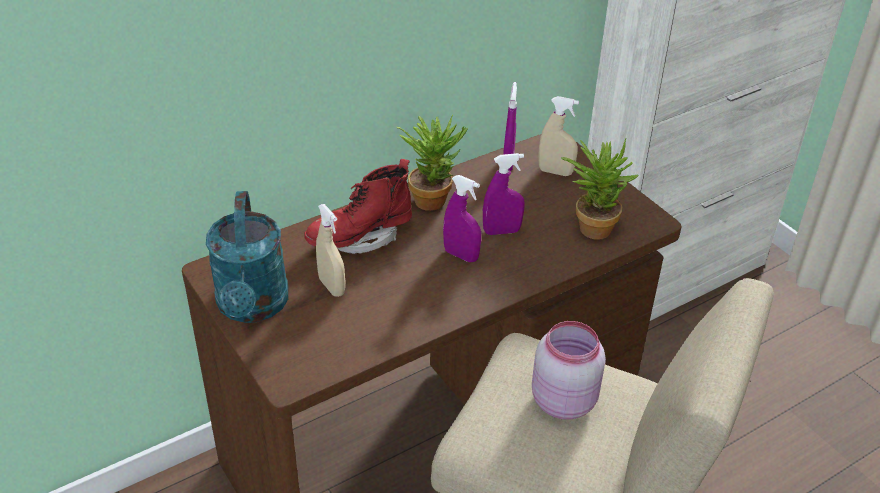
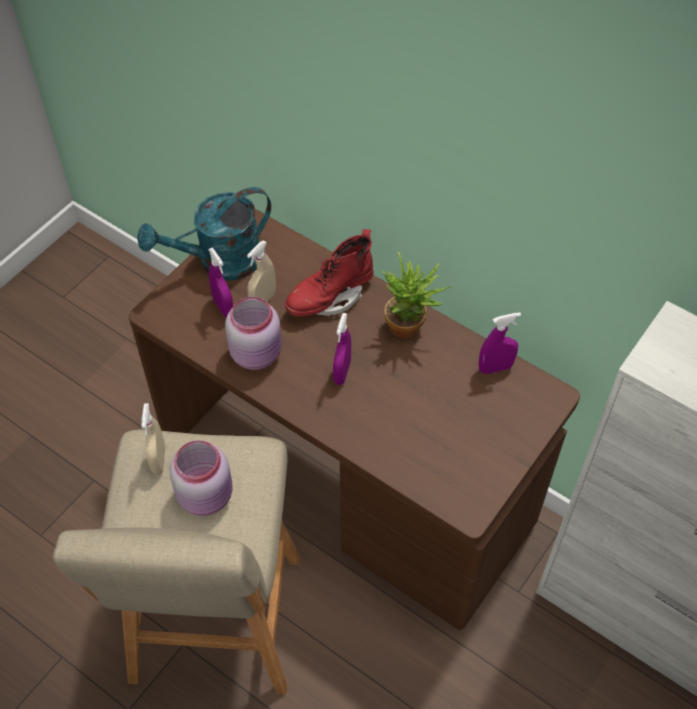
camera: 70 degrees right, 15 degrees up
red boot [304,159,412,254] -> red boot turned 75 degrees counterclockwise [285,229,373,316]
purple spray bottle [483,153,525,235] -> purple spray bottle moved to [208,247,233,318]
beige spray bottle [538,96,579,176] -> beige spray bottle moved to [141,403,165,475]
potted plant [561,138,639,240] -> none
none -> pink jar [225,296,282,370]

